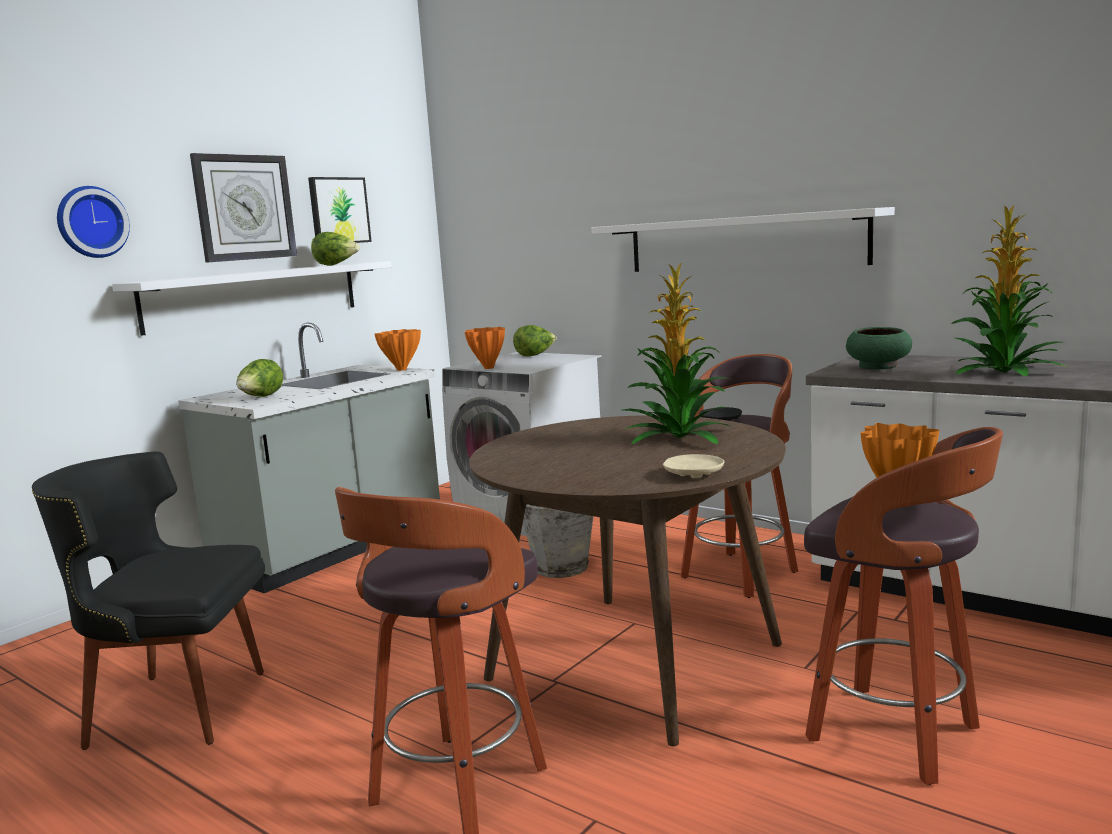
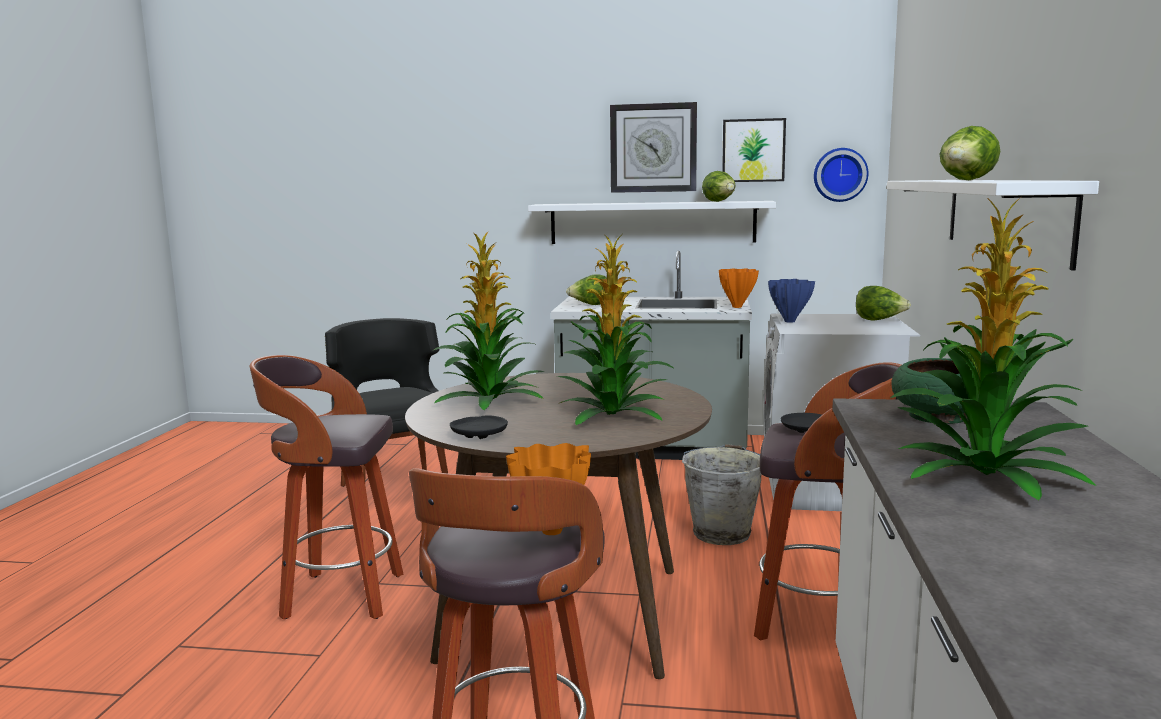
camera: 60 degrees right, 0 degrees up
wall clock [57,186,130,258] -> wall clock moved to [814,148,869,202]
orange vase [465,327,505,369] -> blue vase [768,279,815,323]
beige plate [663,454,724,478] -> black plate [450,415,508,439]
none -> potted plant [434,232,544,410]
none -> lettuce [940,126,1000,180]

